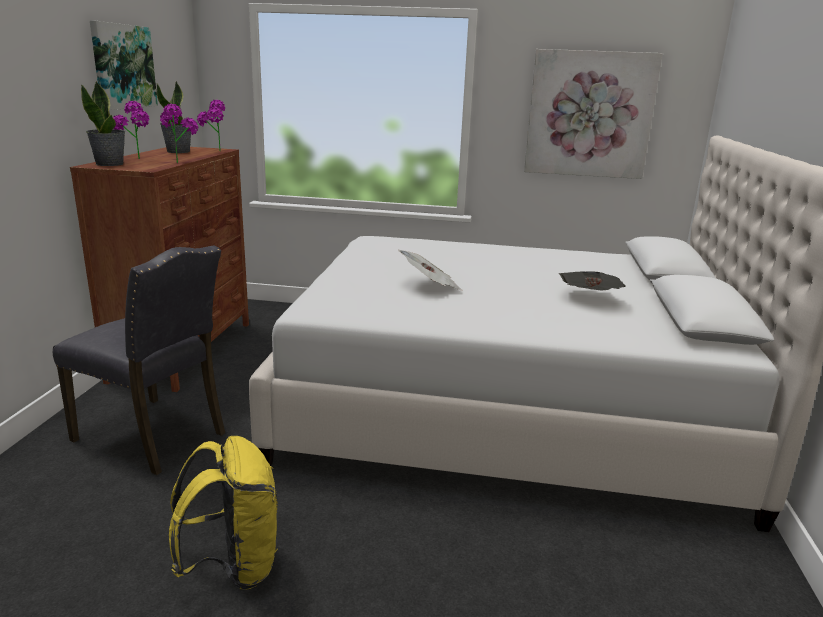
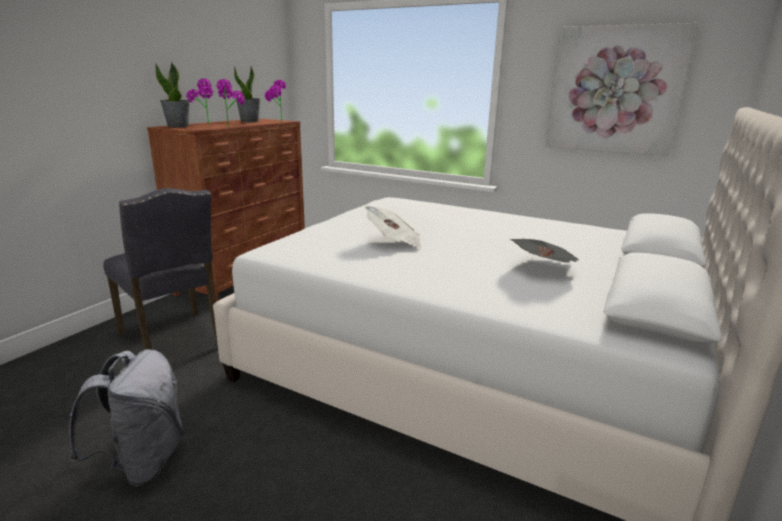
camera: 20 degrees right, 0 degrees up
picture [90,20,158,110] -> none
yellow backpack [169,436,278,590] -> grey backpack [69,349,184,486]

